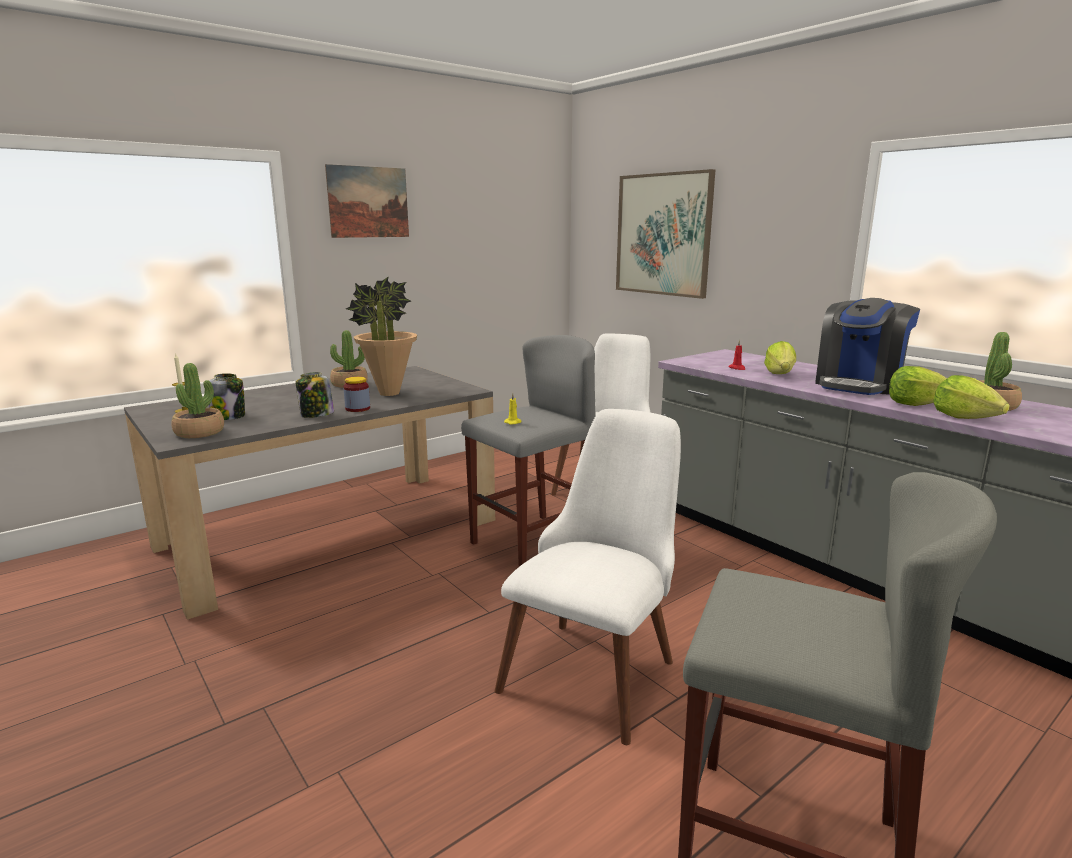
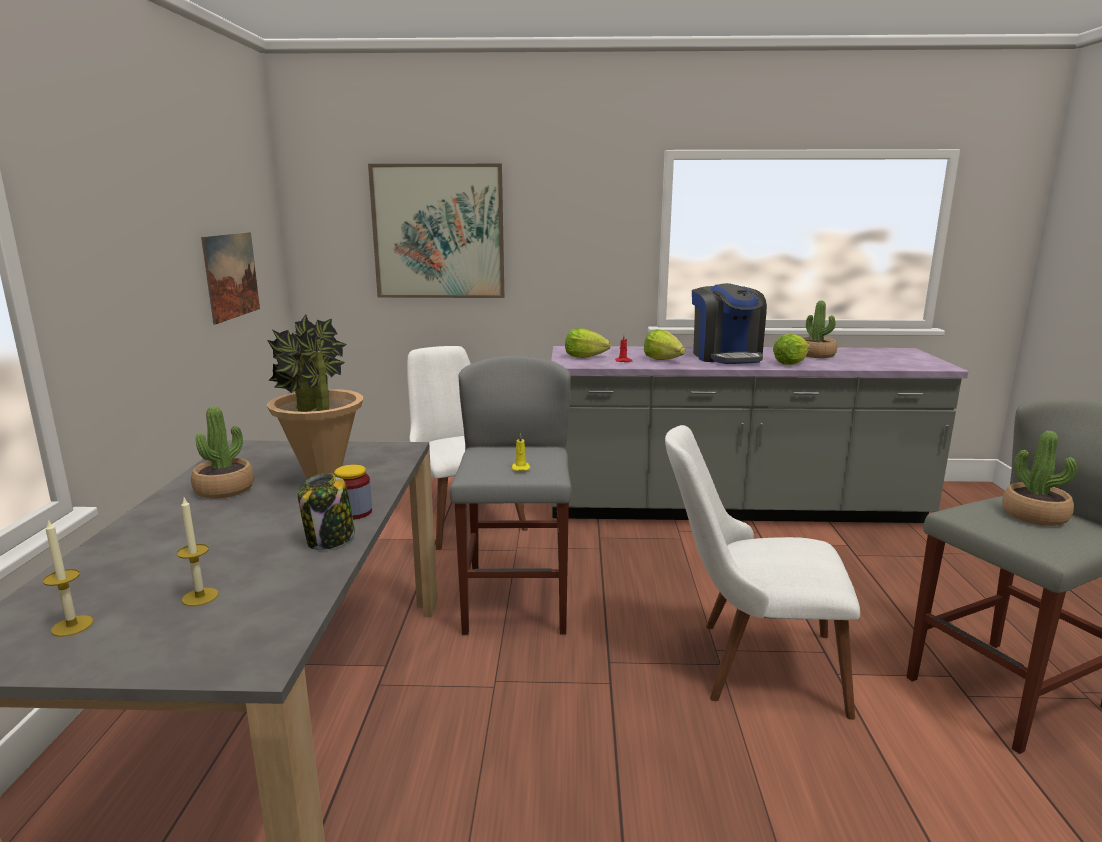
camera: 50 degrees left, 0 degrees up
potted plant [171,363,224,438] -> potted plant moved to [1002,431,1077,526]
jar [209,373,245,420] -> candle [177,498,219,606]
picture [325,164,409,238] -> picture moved to [201,232,260,325]
white chair [495,409,681,745] -> white chair turned 60 degrees counterclockwise [665,425,860,720]
lettuce [933,375,1010,419] -> lettuce moved to [565,328,611,358]

